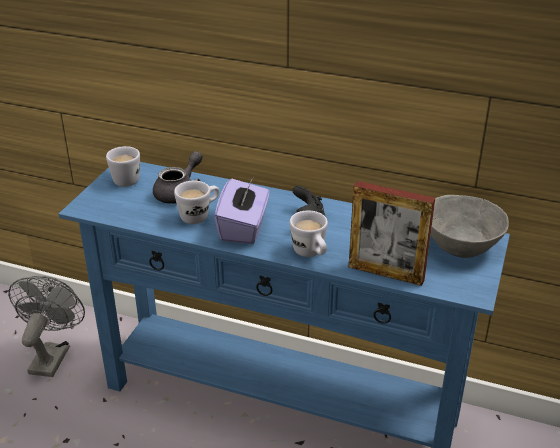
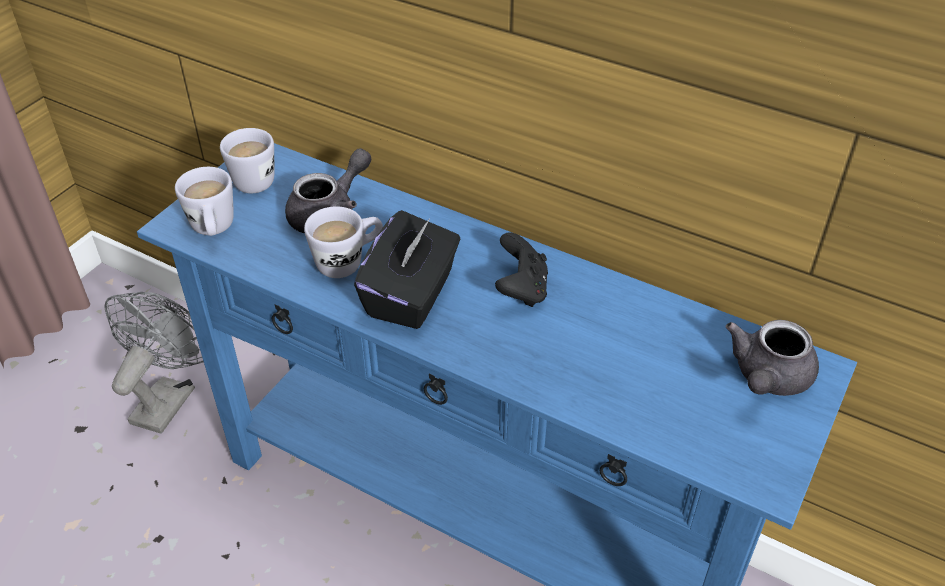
camera: 10 degrees right, 10 degrees up
purple tissue box [215,178,269,244] -> black tissue box [354,210,460,329]
white mug [289,210,328,257] -> white mug moved to [175,167,234,236]
picture frame [349,181,435,286] -> none
grey bowl [431,195,509,258] -> grey teapot [725,320,819,396]

